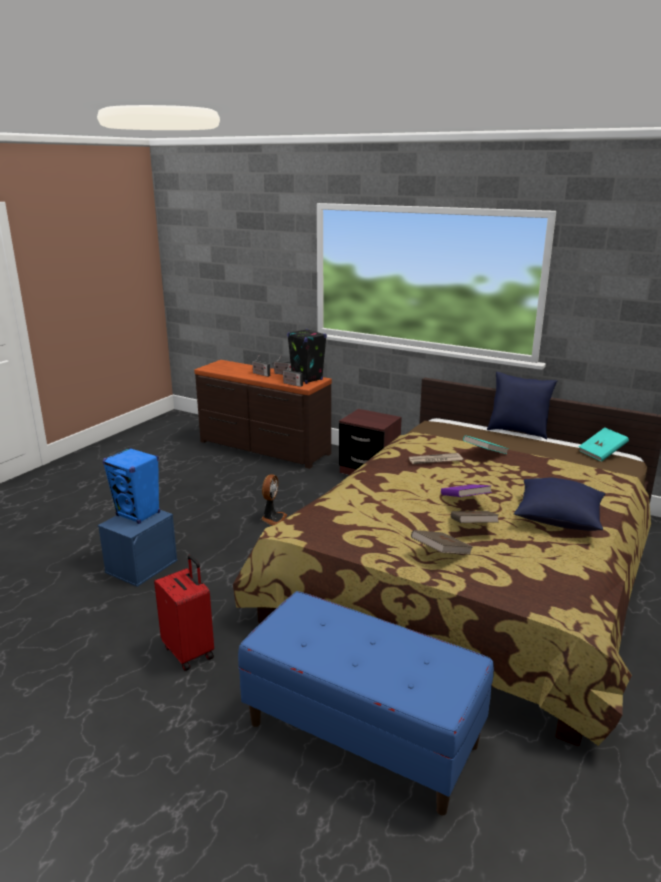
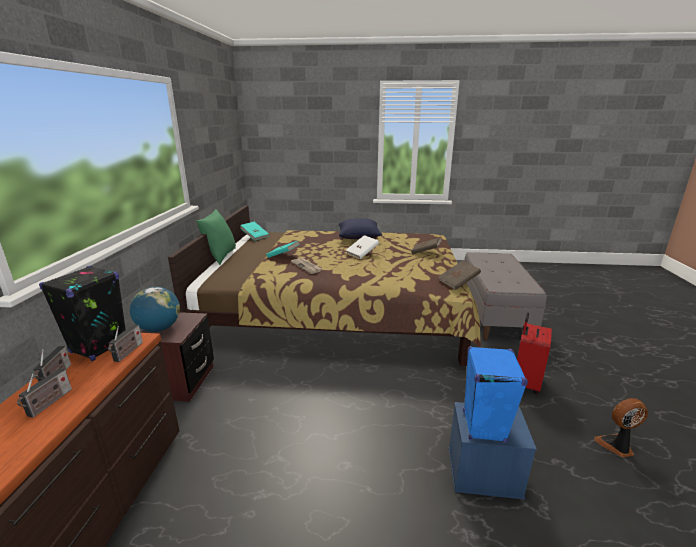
camera: 115 degrees left, 0 degrees up
blue bench [238,591,494,815] -> grey bench [464,252,547,340]
fan [261,474,287,526] -> fan moved to [594,398,648,457]
purple book [441,484,492,497] -> white book [346,235,379,259]
brown book [451,511,498,523] -> brown book moved to [439,260,481,290]
blue pillow [487,372,557,440] -> green pillow [196,209,236,265]
none -> globe [130,287,180,332]

